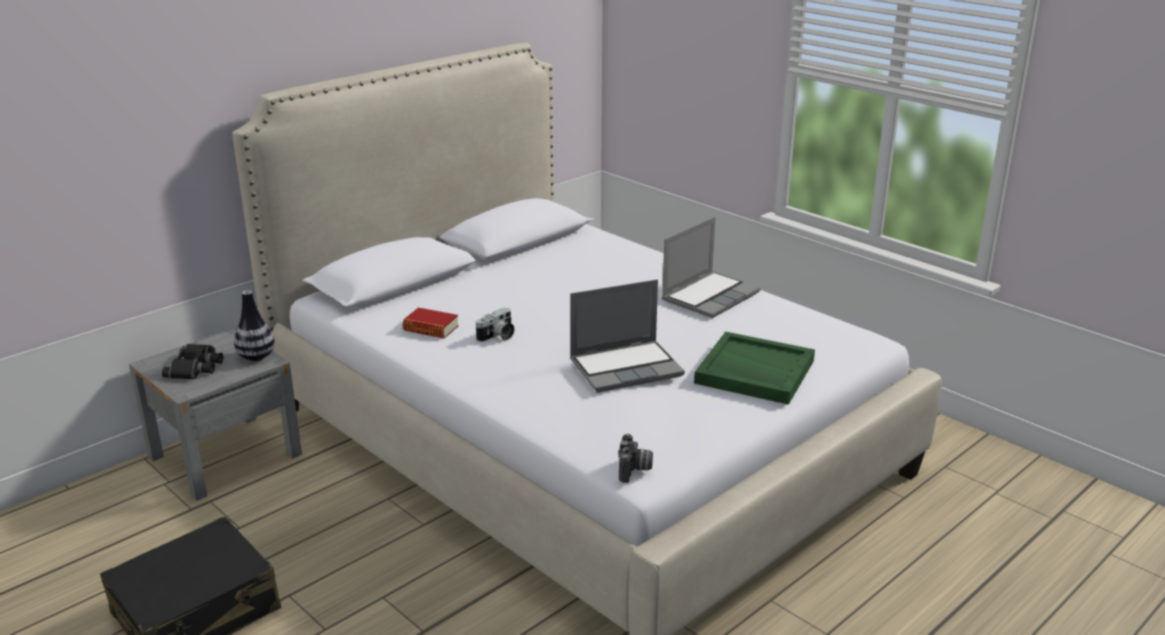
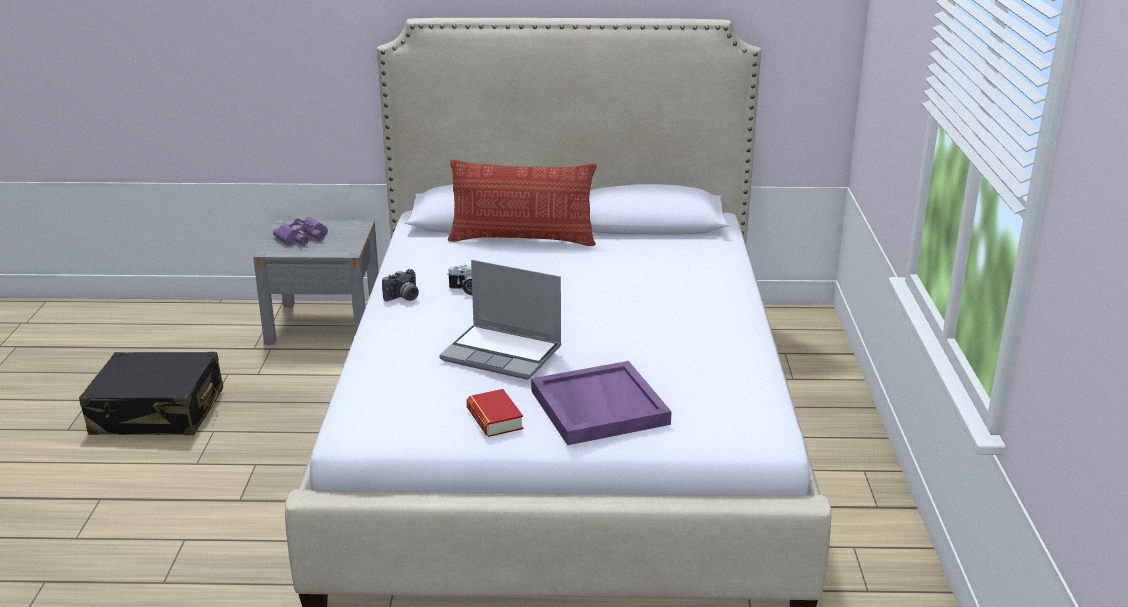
camera: 45 degrees right, 0 degrees up
black binoculars [162,344,223,380] -> purple binoculars [273,217,328,246]
vase [234,290,275,361] -> none
book [402,308,459,339] -> book moved to [467,389,523,437]
camera [618,434,653,483] -> camera moved to [382,269,419,302]
laptop [662,217,761,318] -> none
green tray [694,332,815,405] -> purple tray [531,361,672,445]
none -> pillow [448,160,597,246]

